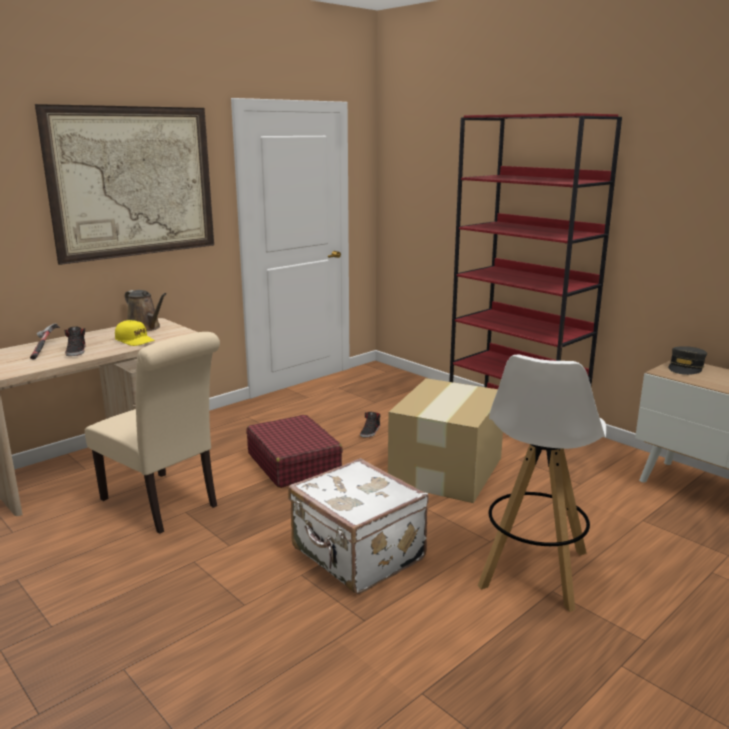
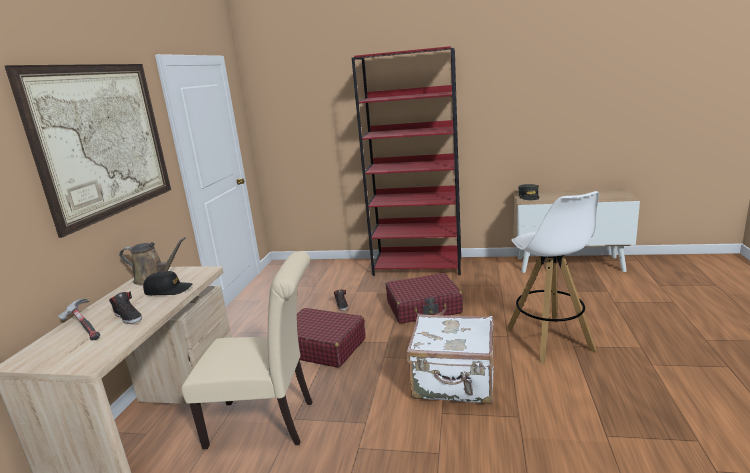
camera: 35 degrees left, 0 degrees up
yellow cap [115,320,155,346] -> black cap [143,271,192,295]
cardboard box [388,378,503,503] -> red suitcase [386,273,463,324]

